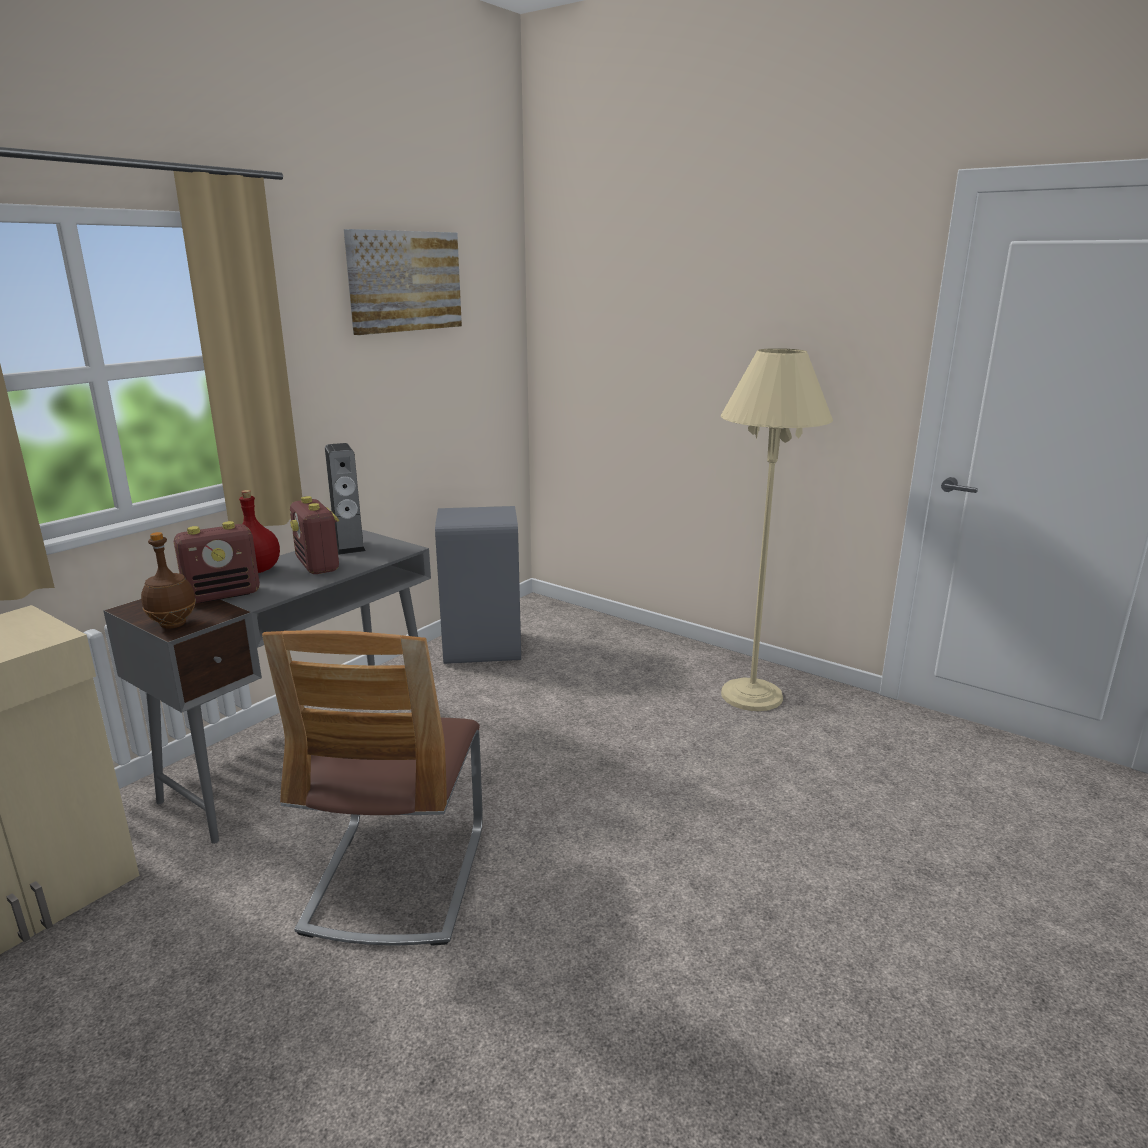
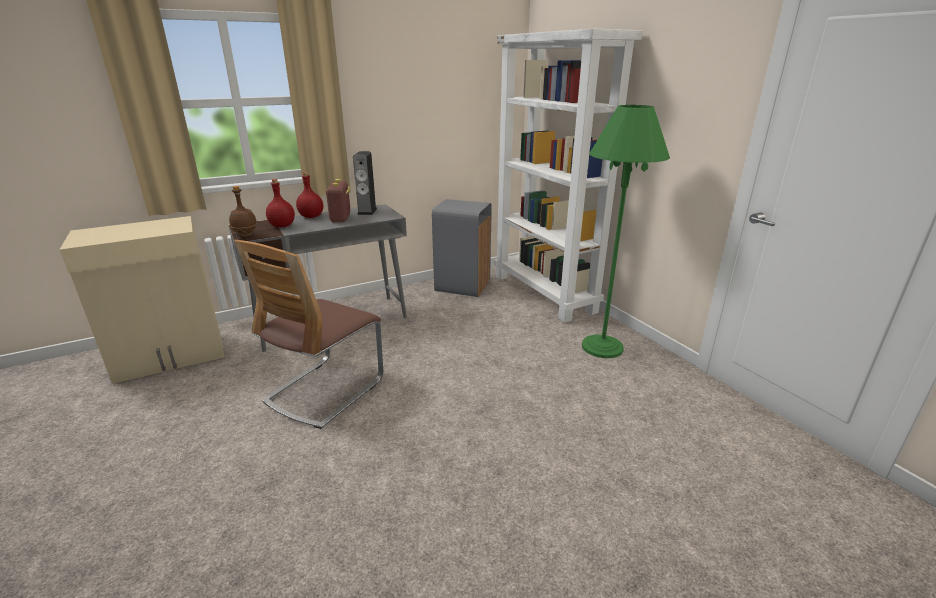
camera: 25 degrees right, 5 degrees up
radio [174,521,260,603] -> red bottle [266,179,295,227]
picture [344,229,462,335] -> none
beige floor lamp [721,348,833,711] -> green floor lamp [582,105,670,358]
none -> white bookcase [494,29,643,323]

